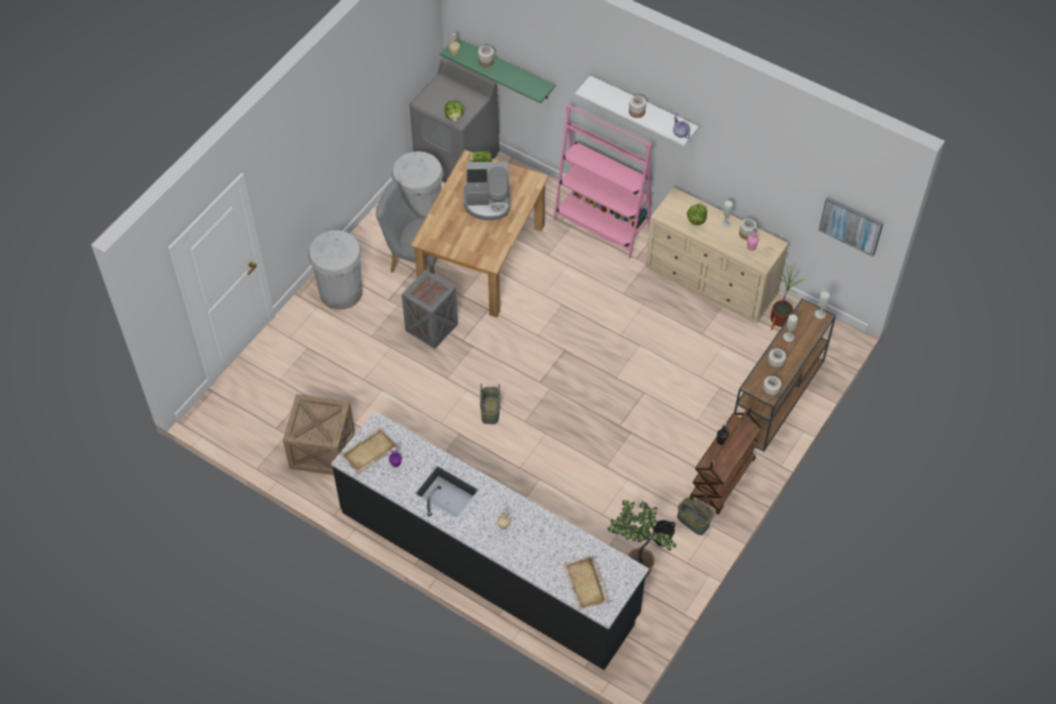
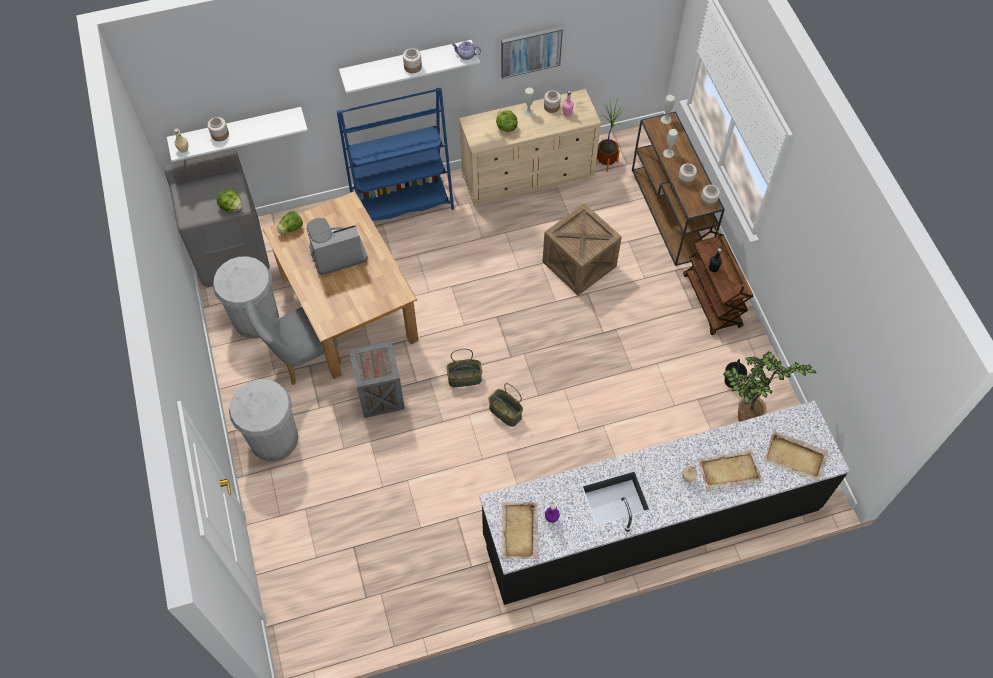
camera: 50 degrees left, 5 degrees up
crate [283,394,355,475] -> crate moved to [542,203,622,296]
green shelf [440,38,556,103] -> white shelf [167,107,308,162]
coffee machine [464,162,511,221] -> coffee machine turned 150 degrees counterclockwise [306,218,368,275]
pink bookcase [553,104,652,259] -> blue bookcase [337,88,454,221]
basket [677,490,712,535] -> basket moved to [446,349,482,387]
picture [819,197,884,256] -> picture moved to [501,27,563,79]
none -> beige tray [697,449,763,491]

